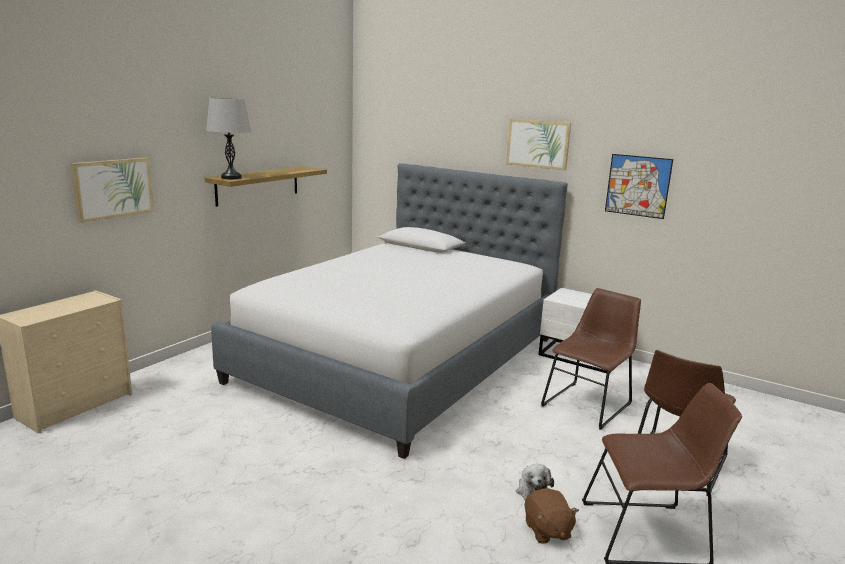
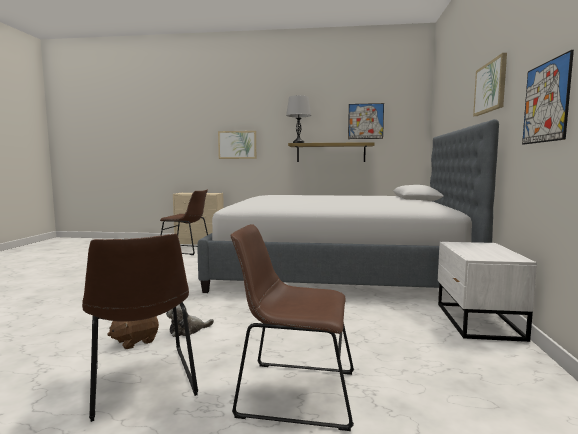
camera: 65 degrees right, 10 degrees down
brown chair [541,288,641,430] -> brown chair moved to [160,189,208,255]
none -> picture [348,103,384,139]

